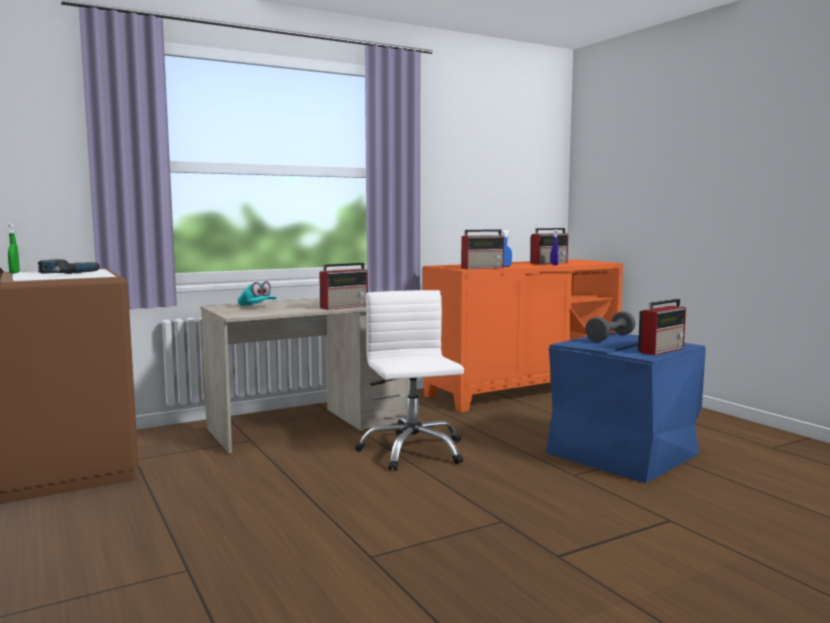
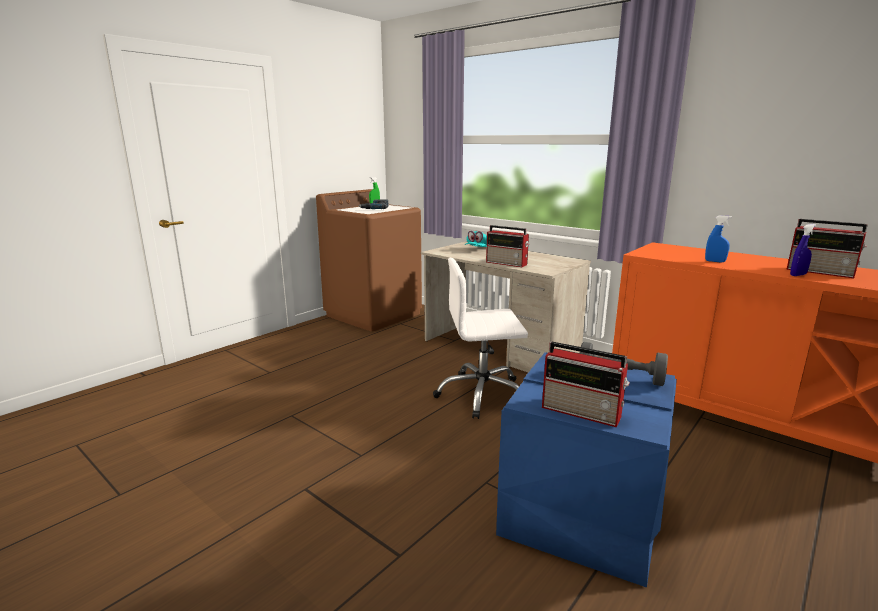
camera: 70 degrees right, 10 degrees up
white office chair [355,290,464,471] -> white office chair turned 150 degrees counterclockwise [433,258,528,419]
radio [461,229,504,270] -> none

